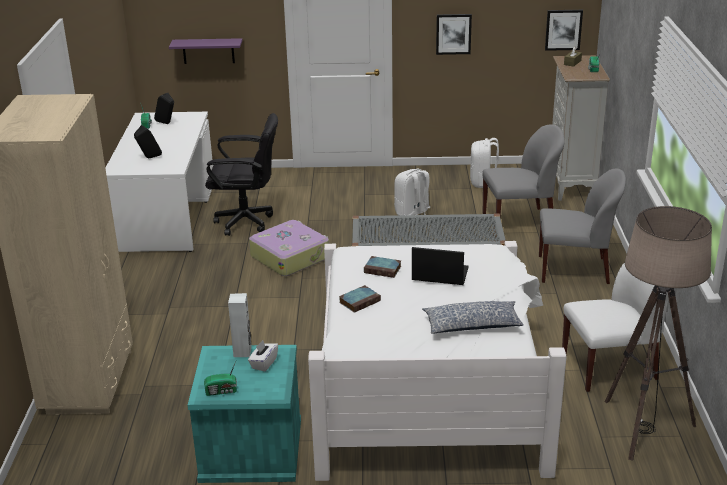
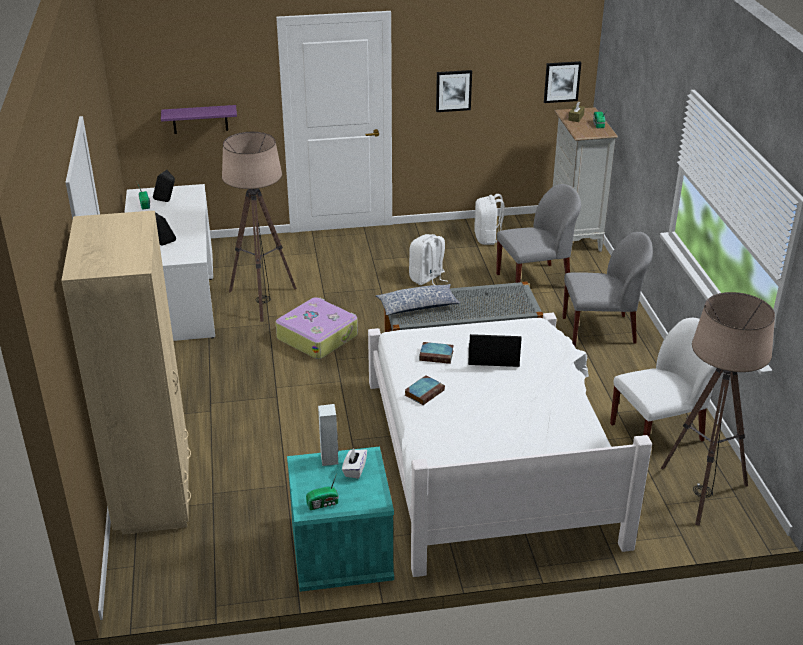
camera: 10 degrees left, 5 degrees up
black office chair [205,113,278,236] -> floor lamp [222,132,297,322]
pillow [422,301,524,334] -> pillow moved to [376,284,460,315]

